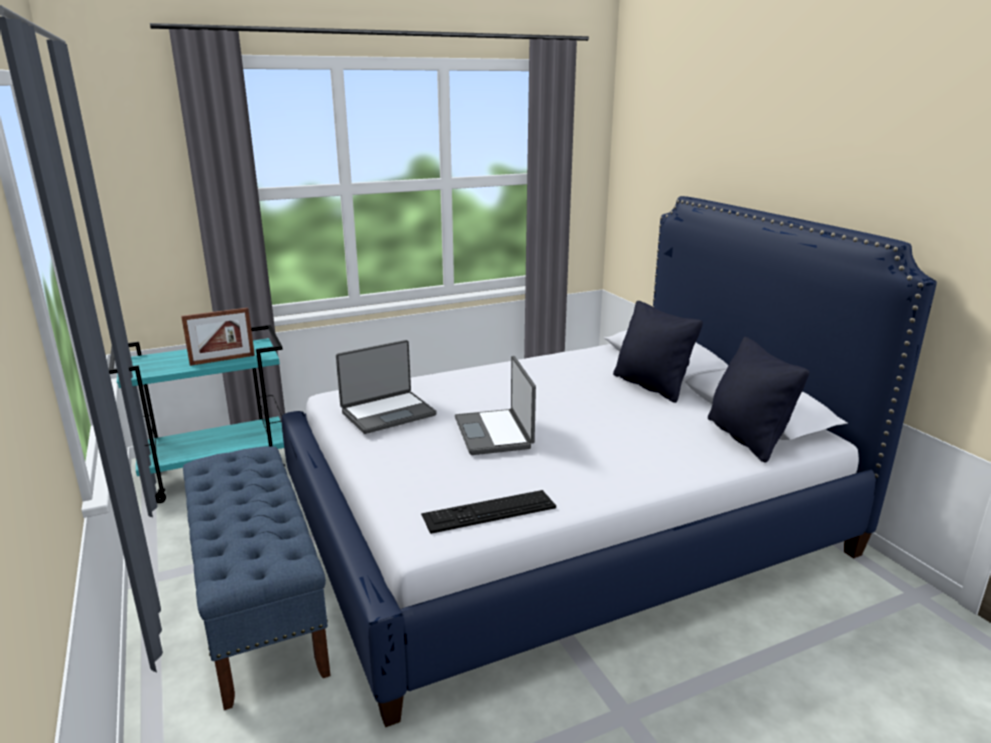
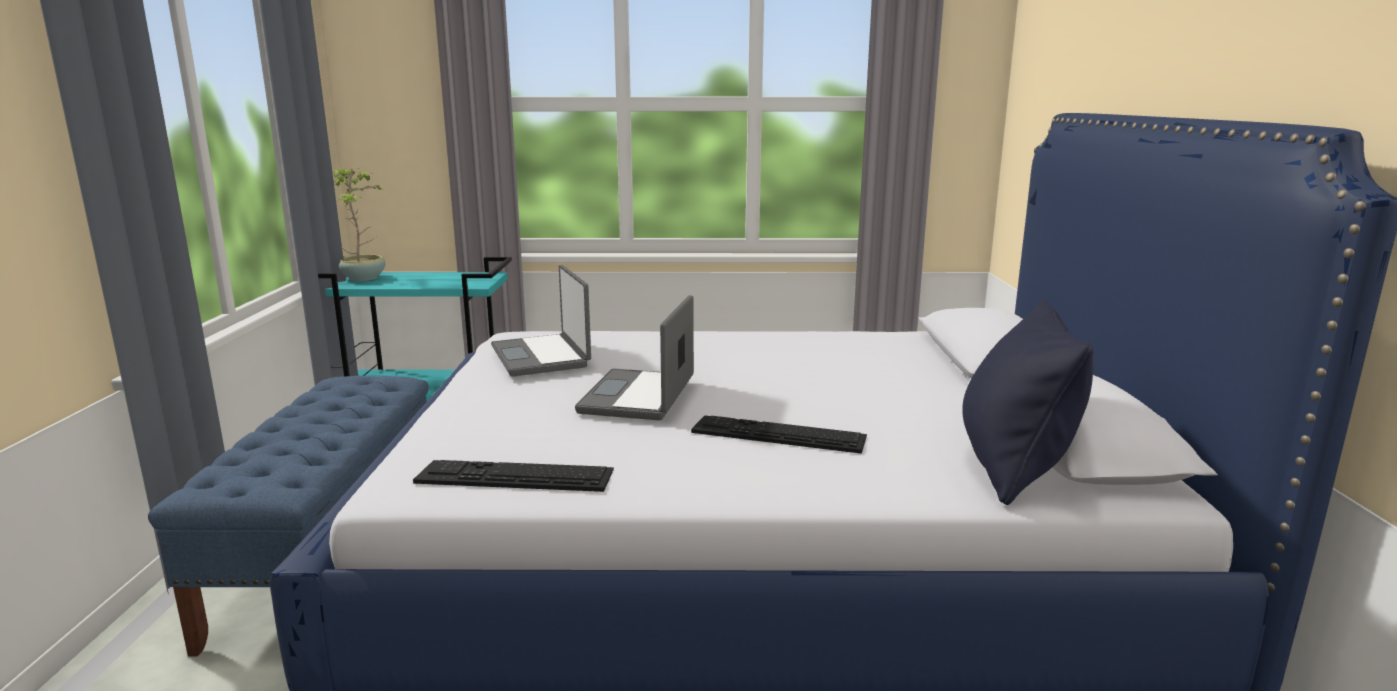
camera: 25 degrees right, 5 degrees down
picture frame [181,308,255,366] -> none
laptop [336,340,437,434] -> laptop turned 75 degrees clockwise [491,265,591,377]
black pillow [613,301,703,403] -> none
none -> potted plant [333,167,385,281]
none -> keyboard [691,415,867,454]

